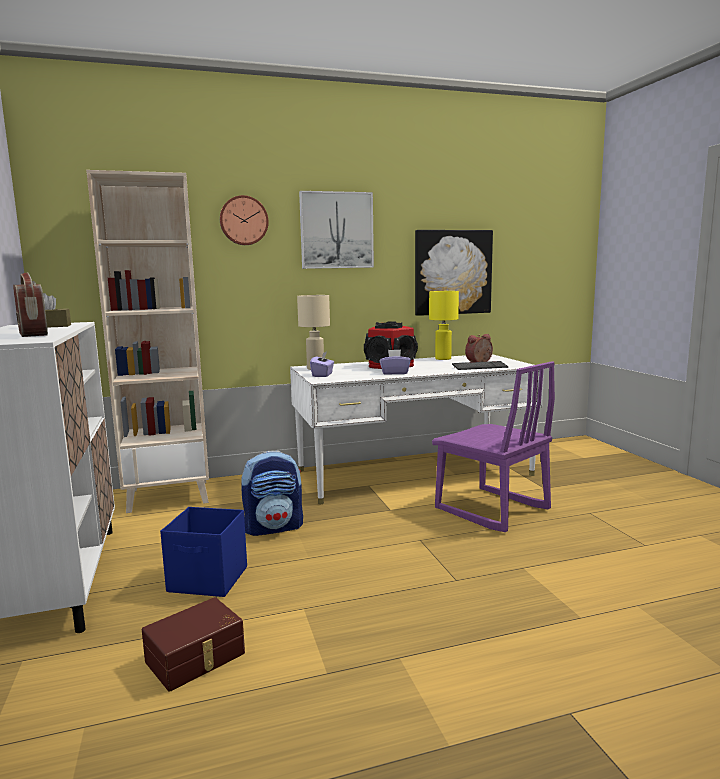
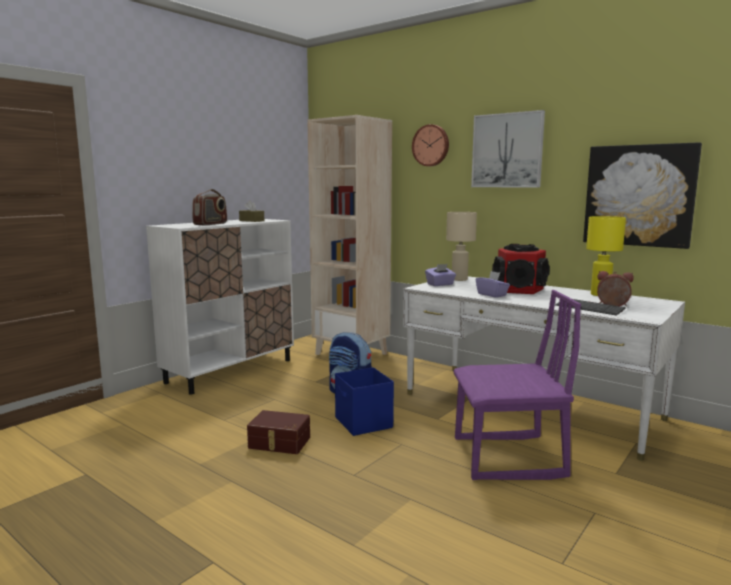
camera: 55 degrees right, 0 degrees up
brown storage box [142,597,245,692] -> brown storage box moved to [247,410,310,454]
blue storage box [160,507,247,597] -> blue storage box moved to [335,368,394,436]
purple chair [432,361,555,532] -> purple chair turned 105 degrees counterclockwise [453,290,581,480]

